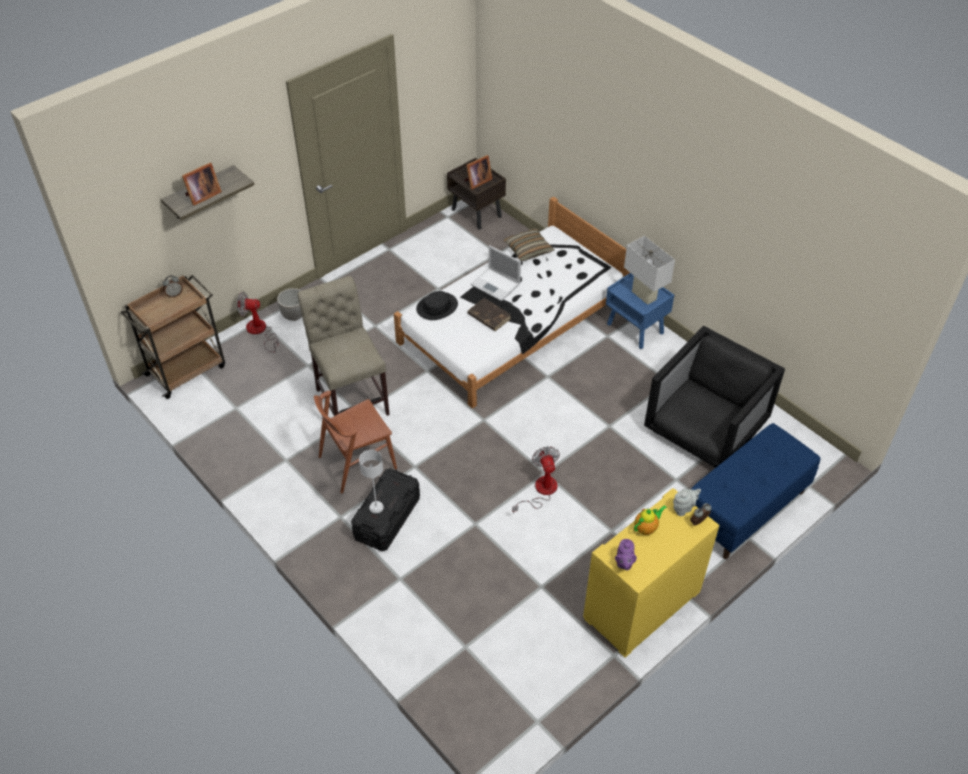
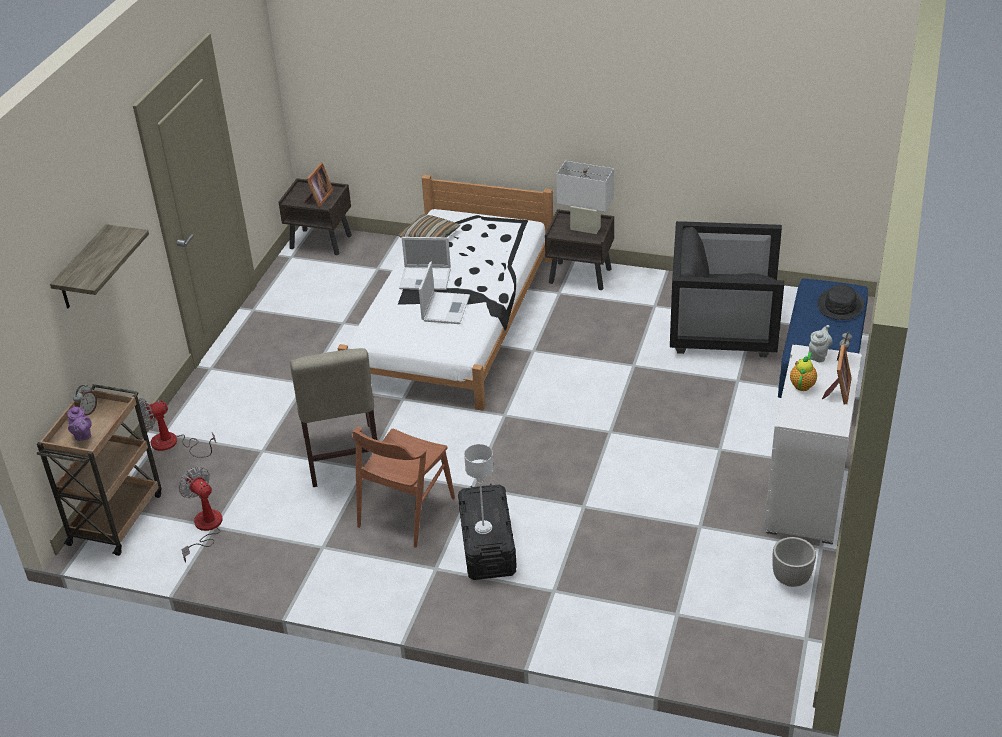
camera: 30 degrees left, 10 degrees down
picture frame [182,162,222,206] -> picture frame moved to [822,344,852,404]
planter [277,288,302,321] -> planter moved to [772,537,816,587]
beige chair [297,276,390,416] -> beige chair turned 135 degrees counterclockwise [290,348,377,487]
black hat [416,291,458,320] -> black hat moved to [817,285,864,320]
brown book [467,298,511,331] -> laptop [419,262,470,324]
fan [512,446,560,514] -> fan moved to [179,467,223,563]
yellow dresser [583,488,719,658] -> white dresser [764,345,861,544]
blue nightstand [606,273,674,349] -> brown nightstand [545,209,614,290]
purple teapot [615,539,637,570] -> purple teapot moved to [67,405,92,441]
black armchair [644,326,785,468] -> black armchair turned 90 degrees counterclockwise [670,221,784,357]

